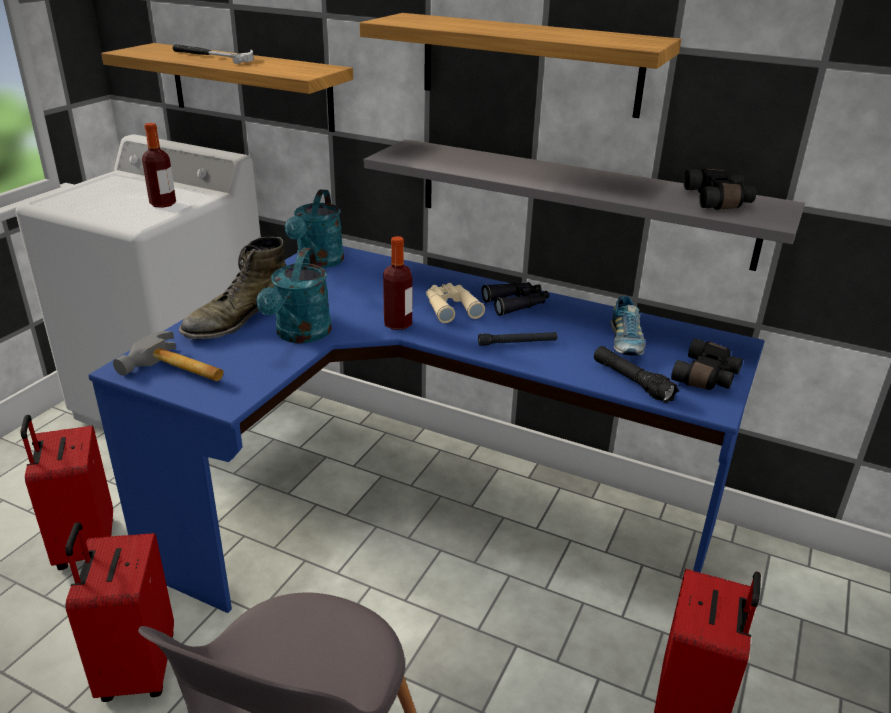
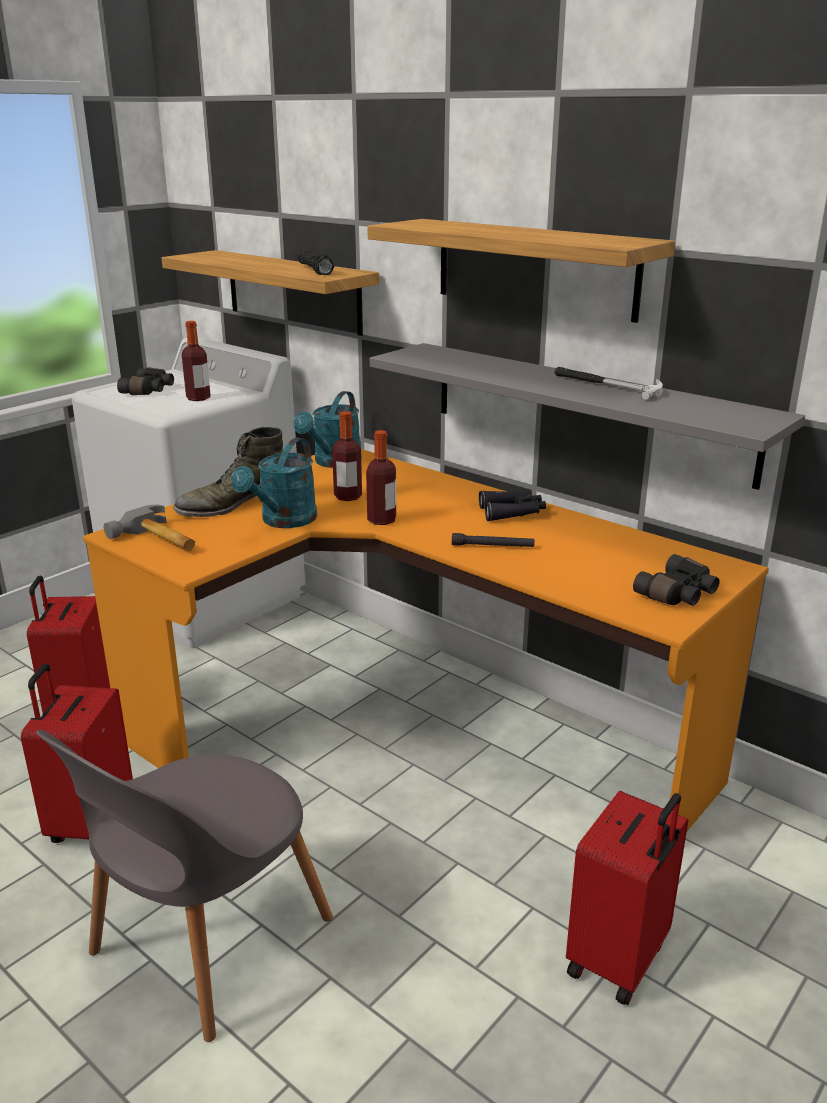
camera: 15 degrees right, 5 degrees down
blue desk [88,246,765,613] -> orange desk [83,449,769,831]
hammer [172,44,254,64] -> hammer moved to [554,367,663,400]
beige binoculars [426,283,485,323] -> none
black flashlight [594,346,679,403] -> black flashlight moved to [297,250,334,275]
shoe [610,295,646,356] -> none
black binoculars [683,168,756,210] -> black binoculars moved to [117,367,174,395]
none -> bottle [332,411,362,501]

